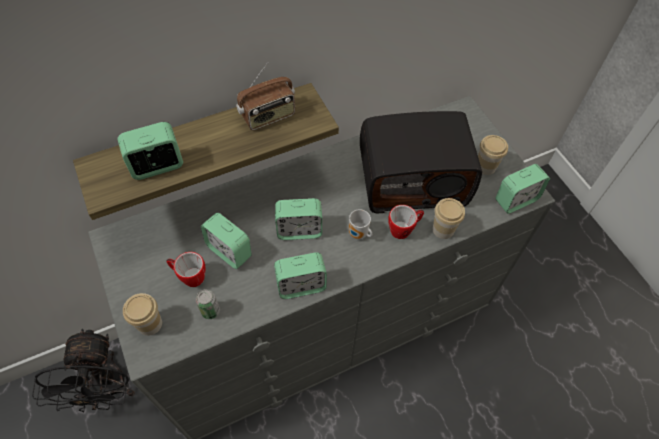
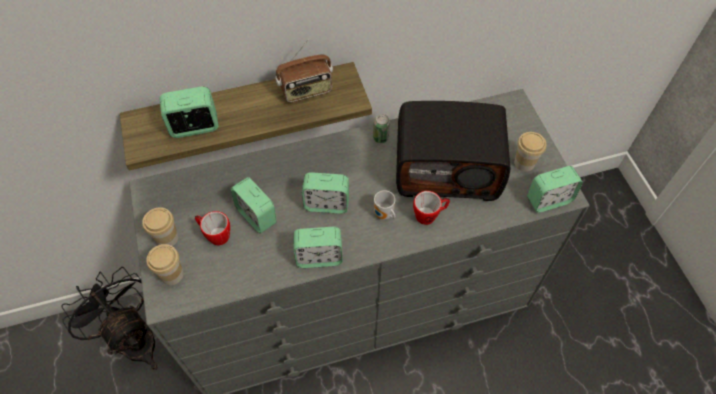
camera: 10 degrees right, 0 degrees up
black fan [32,329,135,413] -> black fan turned 135 degrees clockwise [61,267,158,370]
can [196,289,220,319] -> can moved to [373,114,390,143]
cup [433,198,465,239] -> cup moved to [142,207,178,246]

